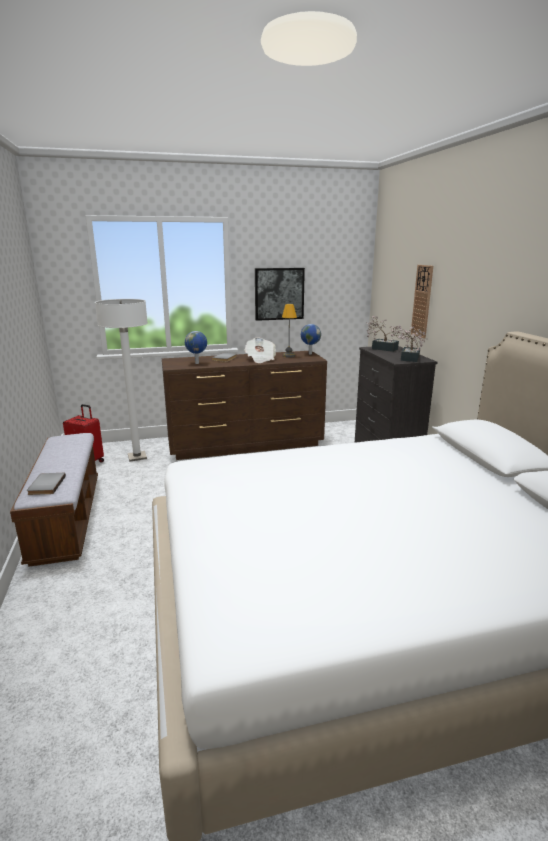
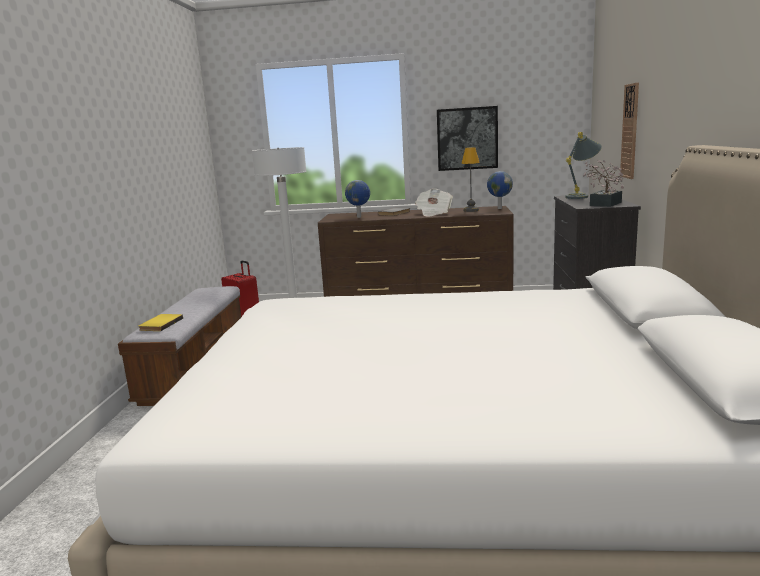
camera: 20 degrees right, 5 degrees down
grey book [27,473,66,495] -> yellow book [139,314,183,331]
potted plant [366,316,403,352] -> grey table lamp [566,132,602,199]

